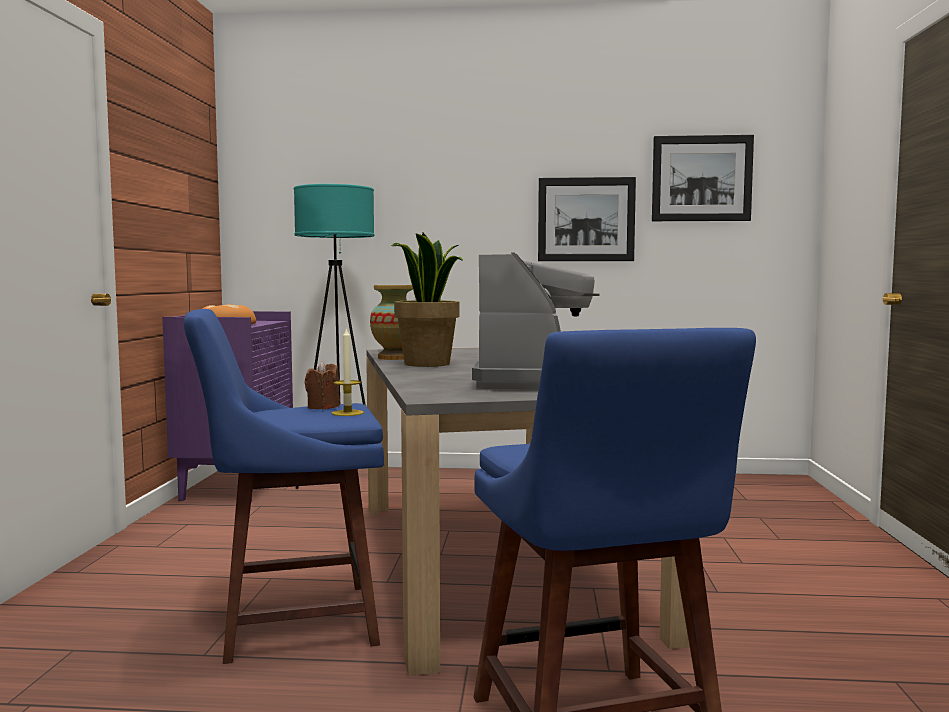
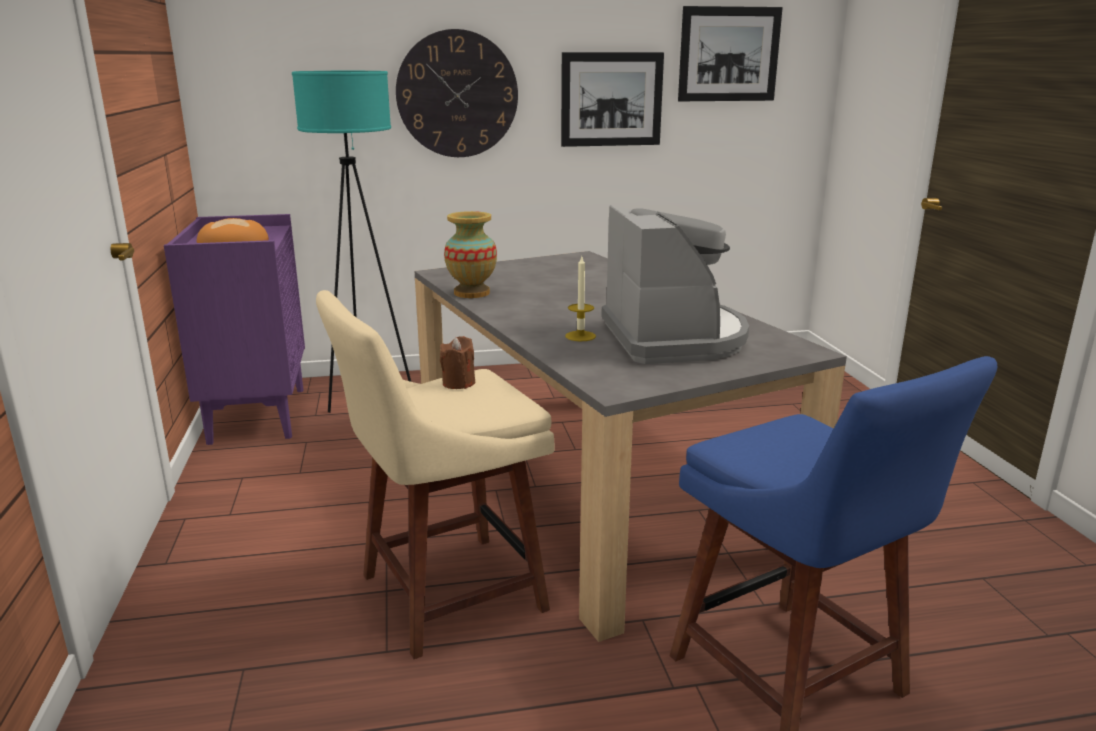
camera: 15 degrees left, 15 degrees up
blue stool [184,309,384,664] -> beige stool [316,290,555,659]
candle [332,327,364,416] -> candle moved to [565,257,596,341]
potted plant [391,233,463,367] -> none
none -> wall clock [396,29,518,157]

